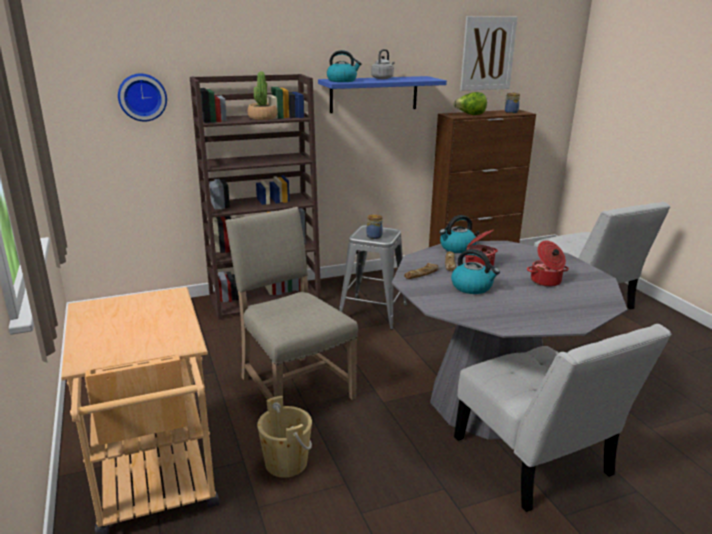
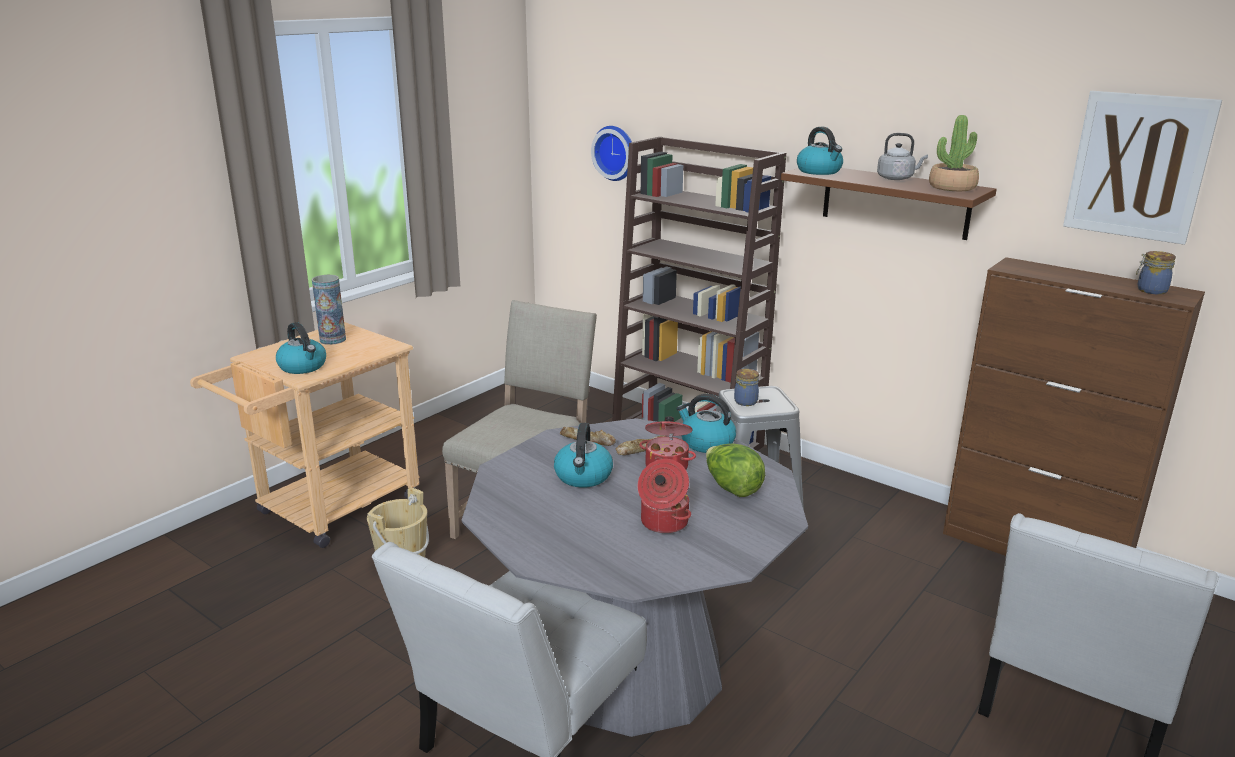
camera: 60 degrees right, 0 degrees up
potted plant [248,71,278,120] -> potted plant moved to [929,115,979,191]
blue shelf [318,76,447,113] -> brown shelf [781,168,997,240]
lettuce [453,92,487,115] -> lettuce moved to [706,444,765,497]
none -> kettle [276,322,326,374]
none -> vase [312,275,346,345]

